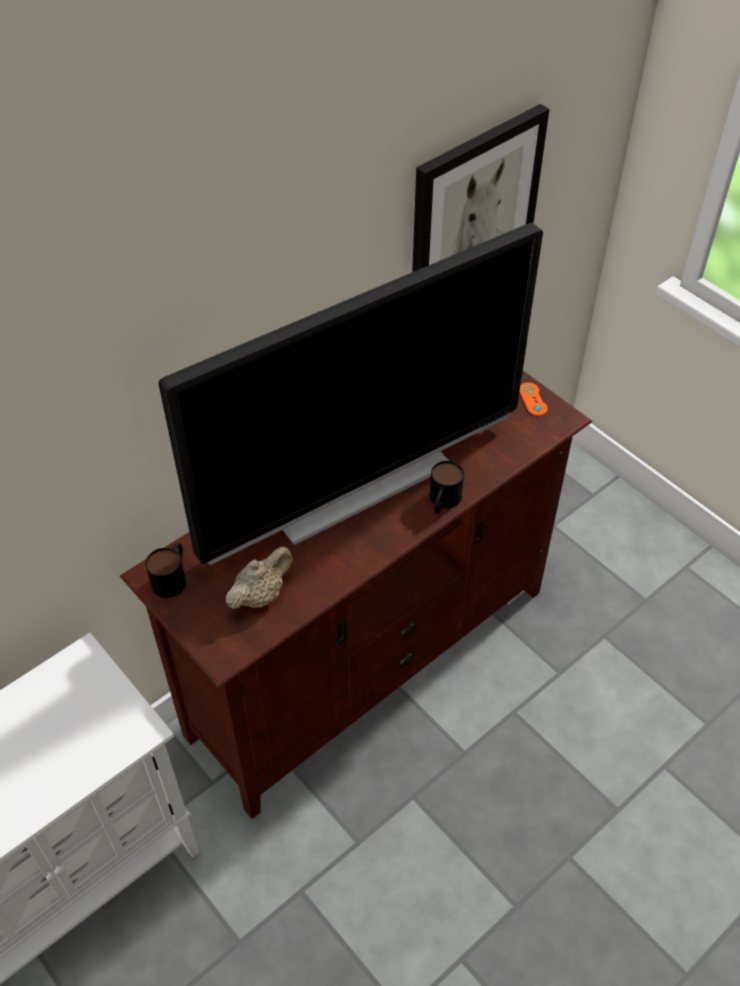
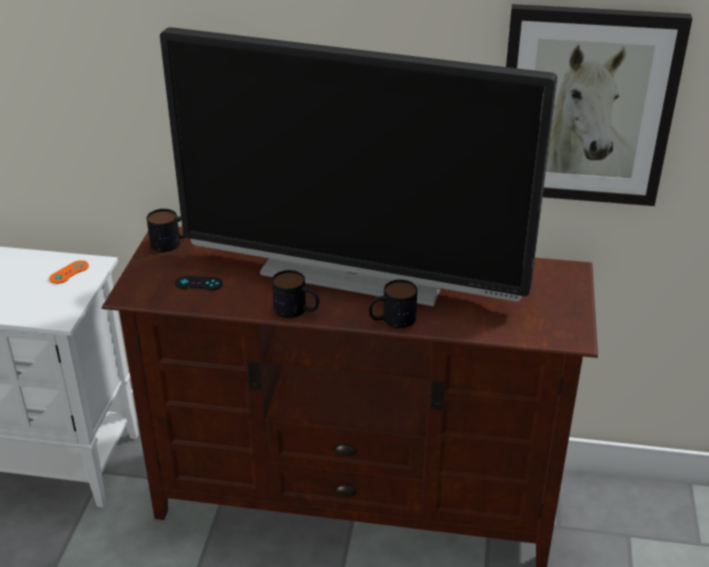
camera: 50 degrees right, 15 degrees down
beige teapot [226,547,293,609] -> black game controller [175,276,223,291]
orange game controller [520,382,548,416] -> orange game controller moved to [49,260,89,284]
none -> mug [272,270,319,318]

